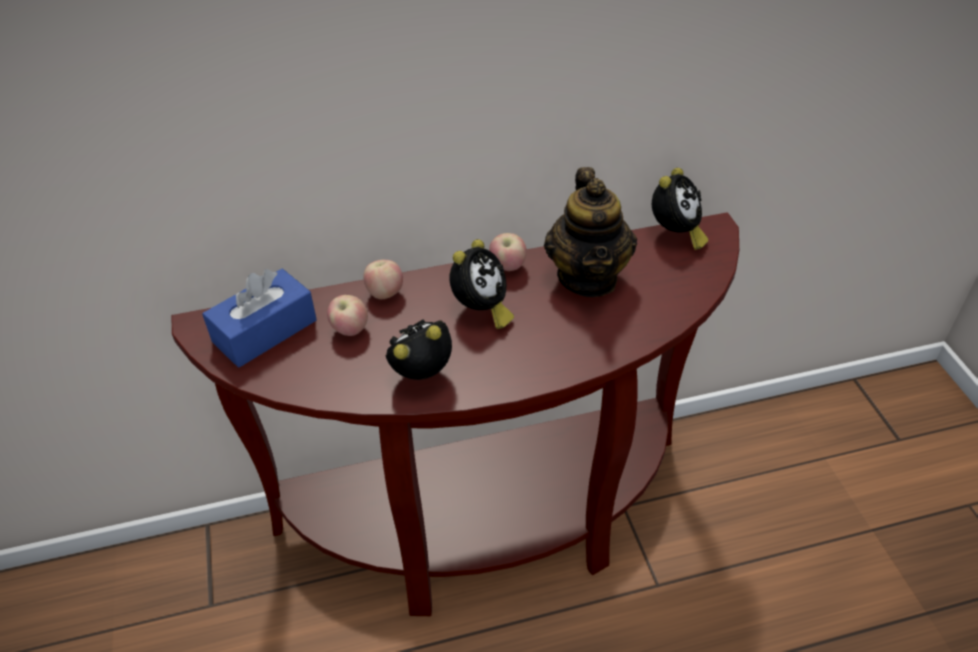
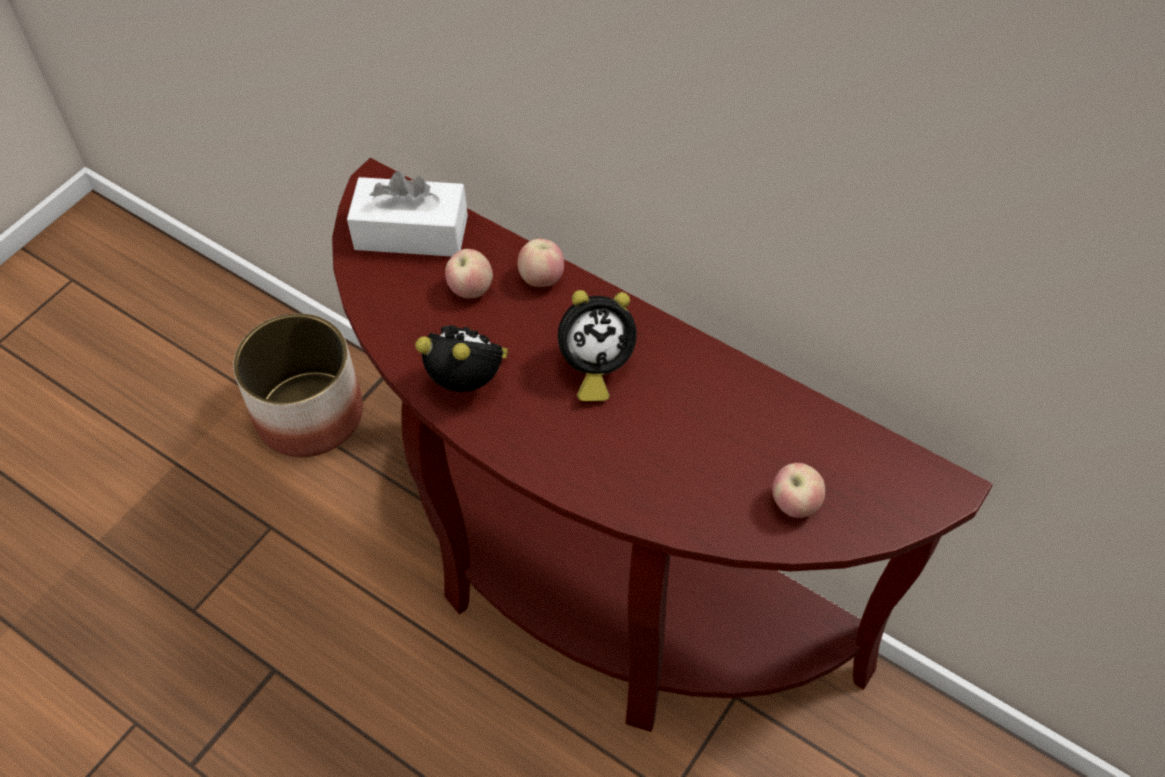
camera: 50 degrees right, 10 degrees up
blue tissue box [202,269,317,367] -> white tissue box [347,171,468,257]
apple [489,233,527,271] -> apple moved to [773,463,825,518]
teapot [544,167,637,297] -> none
alarm clock [652,168,708,250] -> none
none -> planter [233,313,363,457]

